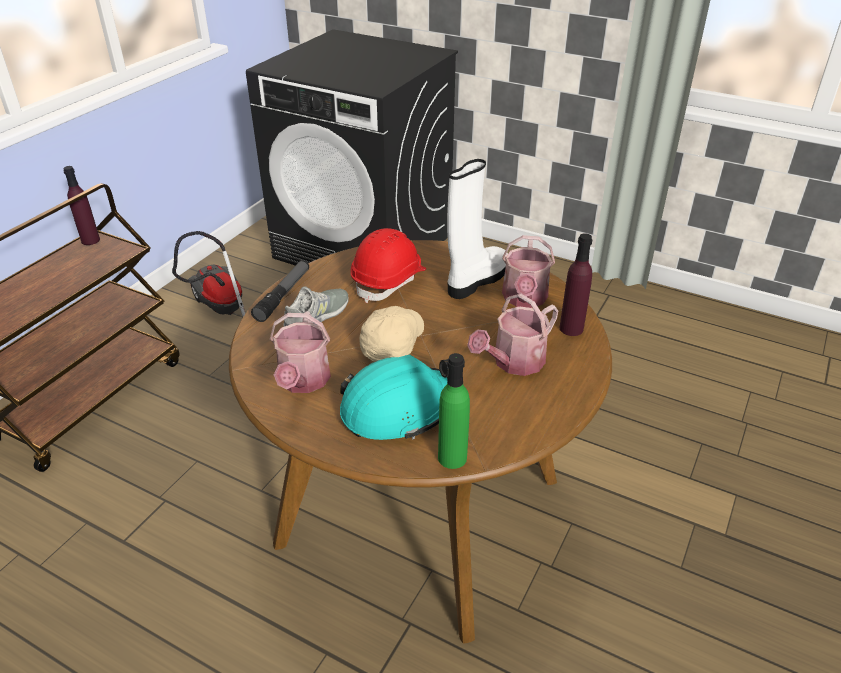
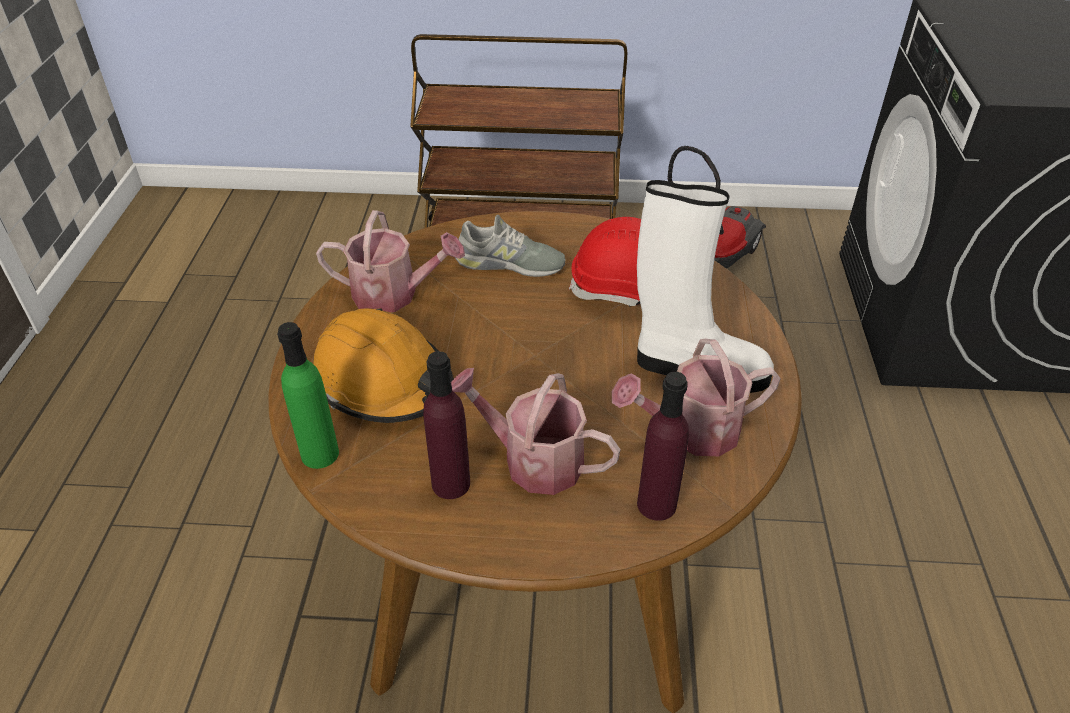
camera: 65 degrees right, 5 degrees up
purple bottle [63,166,100,245] -> purple bottle moved to [423,351,470,499]
flashlight [251,260,309,322] -> none
watering can [270,311,331,393] -> watering can turned 150 degrees counterclockwise [316,210,465,313]
turquoise hard hat [340,355,449,440] -> orange hard hat [313,308,454,423]
beige cap [360,306,424,362] -> none

